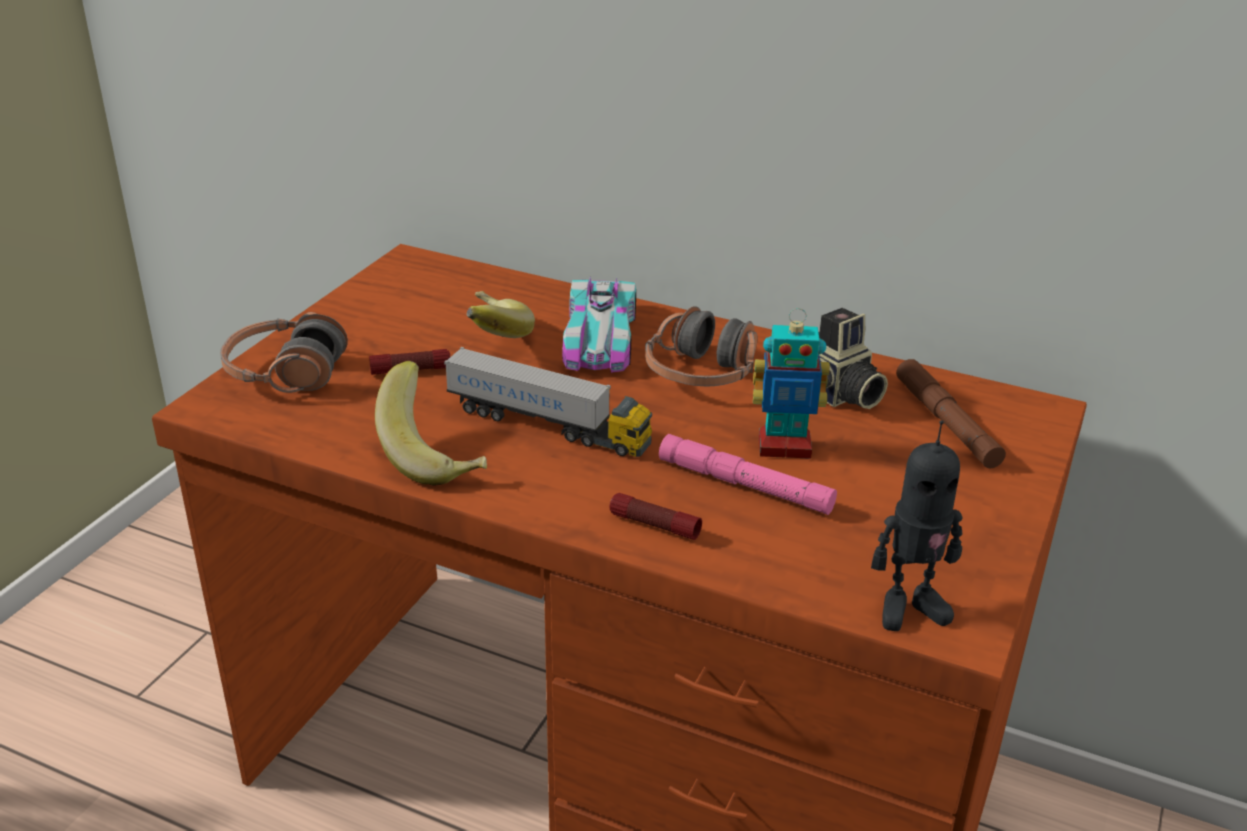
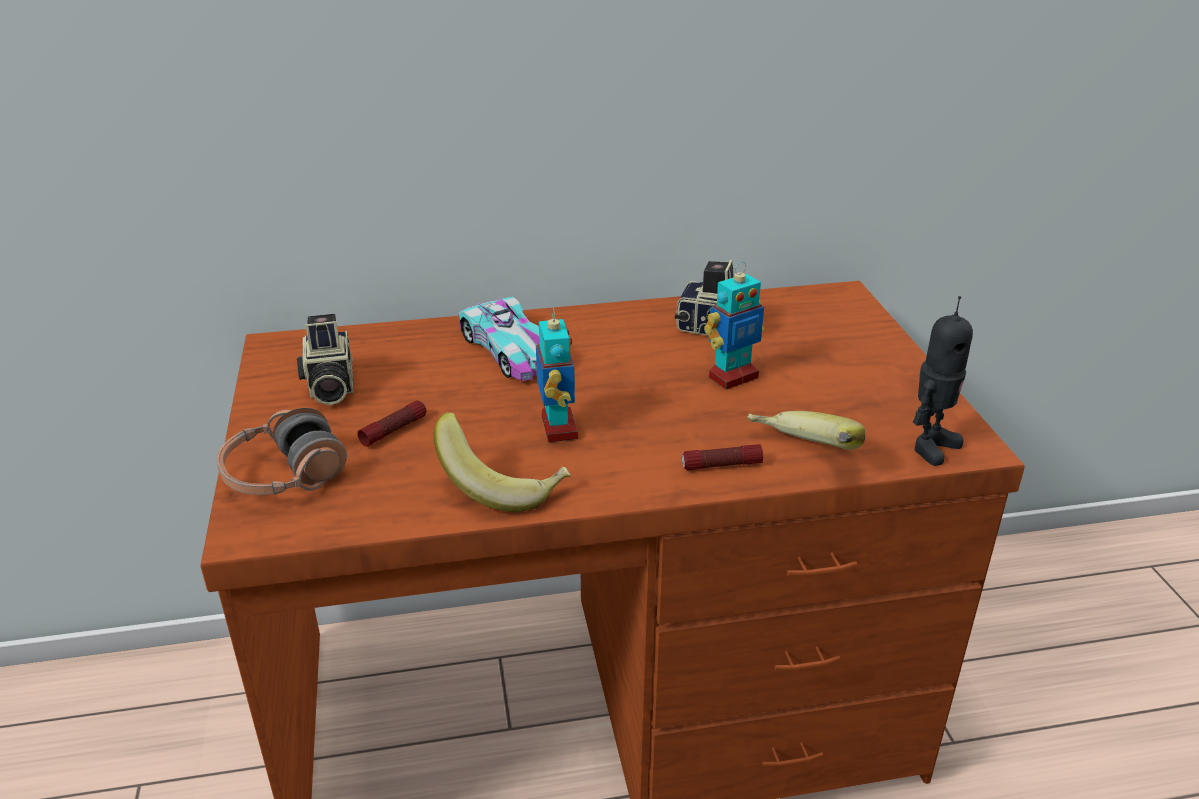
camera: 35 degrees left, 0 degrees up
toy truck [444,347,652,457] -> toy robot [536,307,578,442]
banana [467,291,535,338] -> banana moved to [747,411,865,450]
headphones [645,306,757,386] -> none
pink flashlight [659,434,837,515] -> none
brown flashlight [896,359,1006,468] -> none
none -> camera [297,314,353,405]

